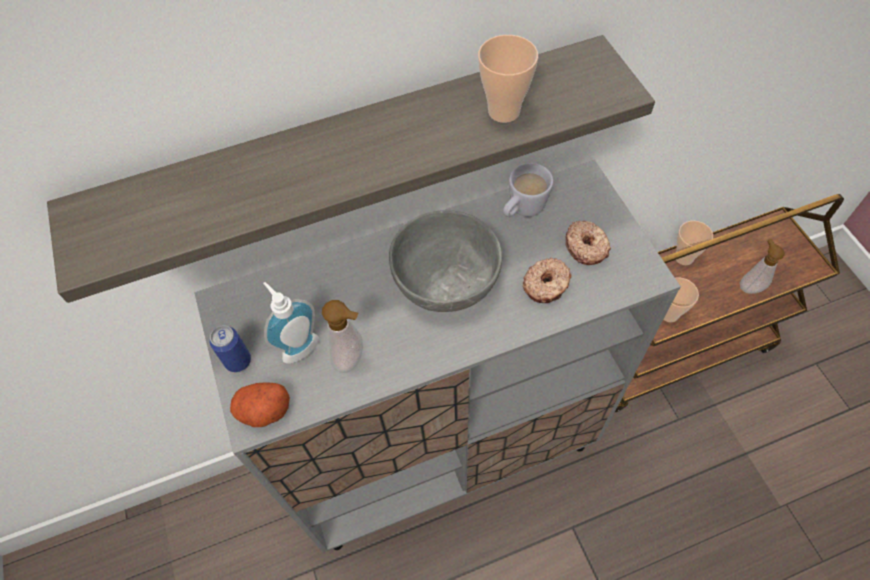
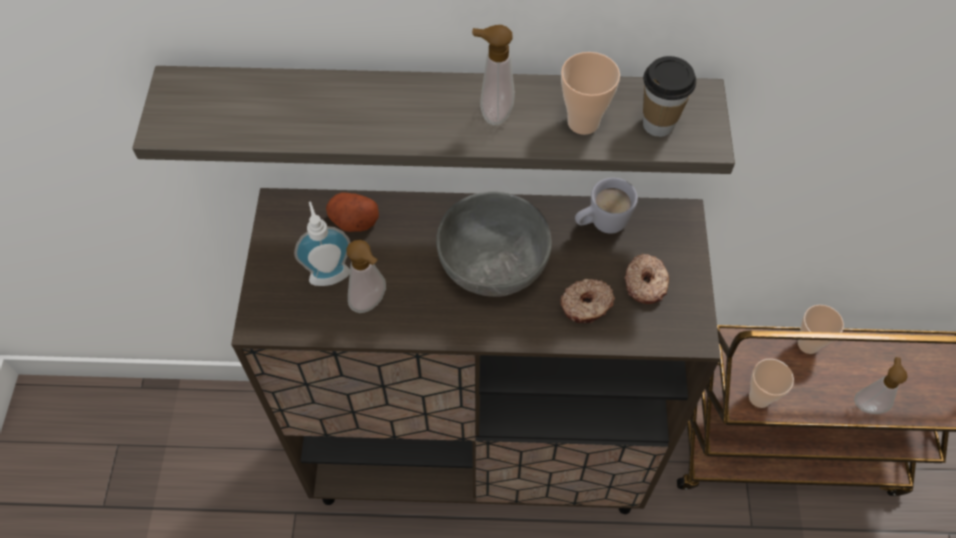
camera: 20 degrees right, 0 degrees up
grey cabinet [194,160,681,553] -> brown cabinet [231,188,721,514]
can [209,325,251,372] -> none
potato [230,383,290,427] -> potato moved to [326,192,379,232]
none -> soap dispenser [472,25,515,126]
none -> cup [643,56,696,137]

